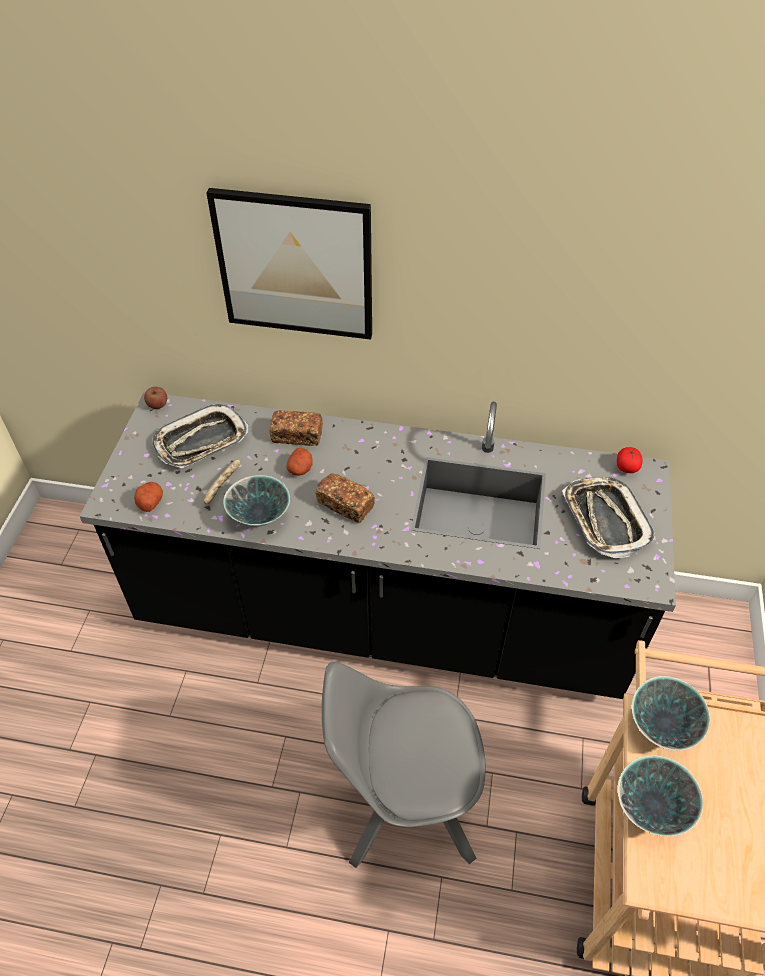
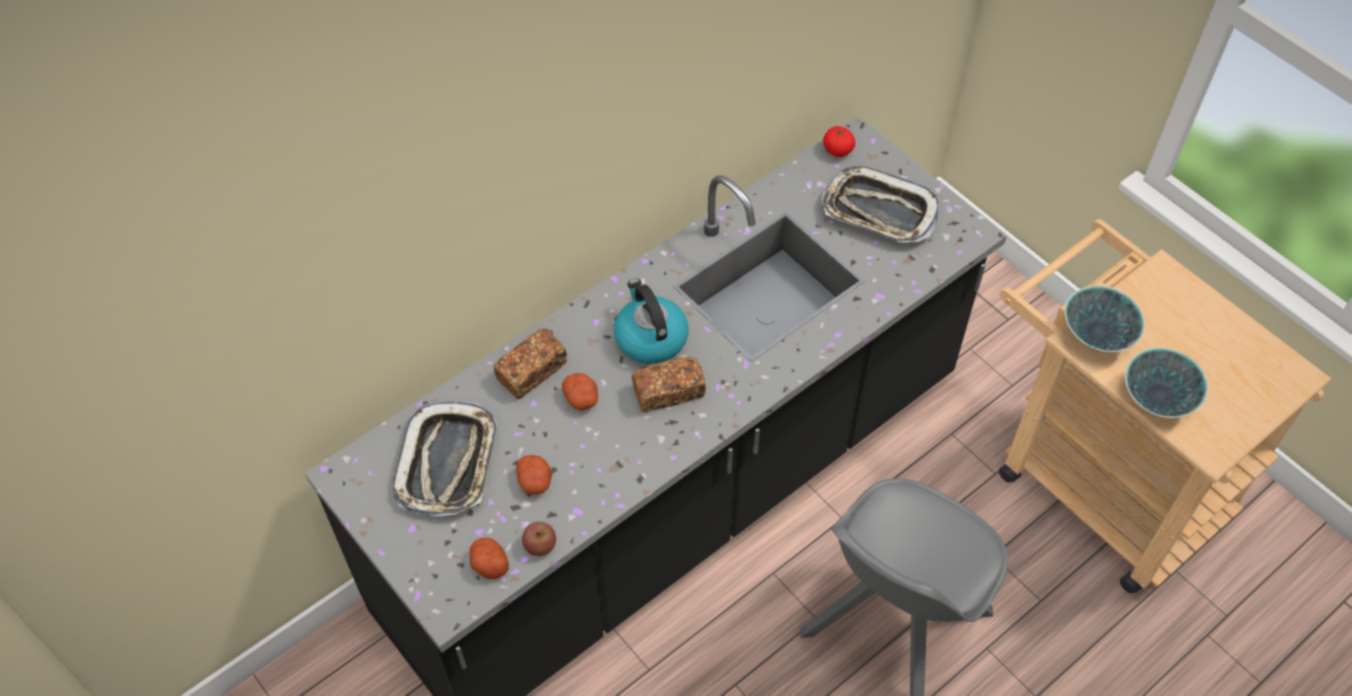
camera: 50 degrees left, 5 degrees up
apple [144,387,167,409] -> apple moved to [522,522,556,556]
bread [204,460,240,504] -> potato [517,455,552,495]
picture [206,188,372,340] -> none
bowl [223,475,290,527] -> none
none -> kettle [614,279,689,364]

